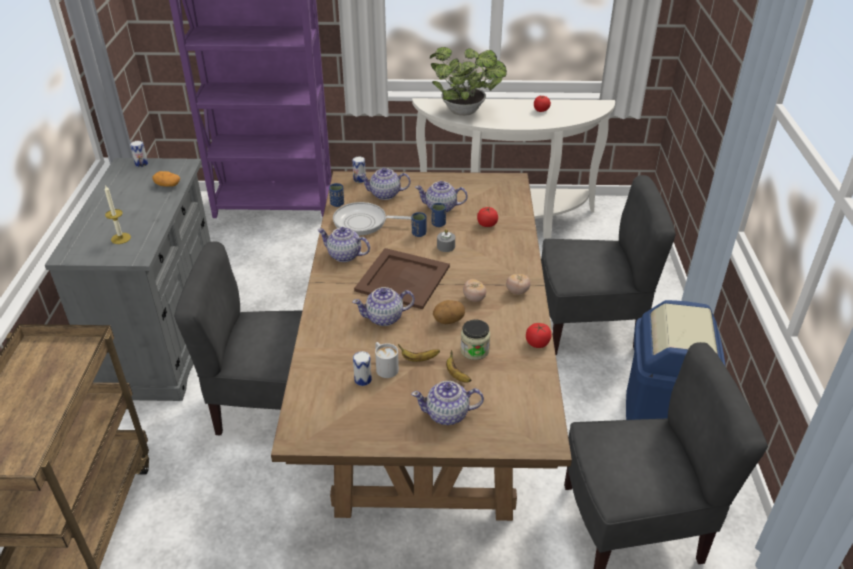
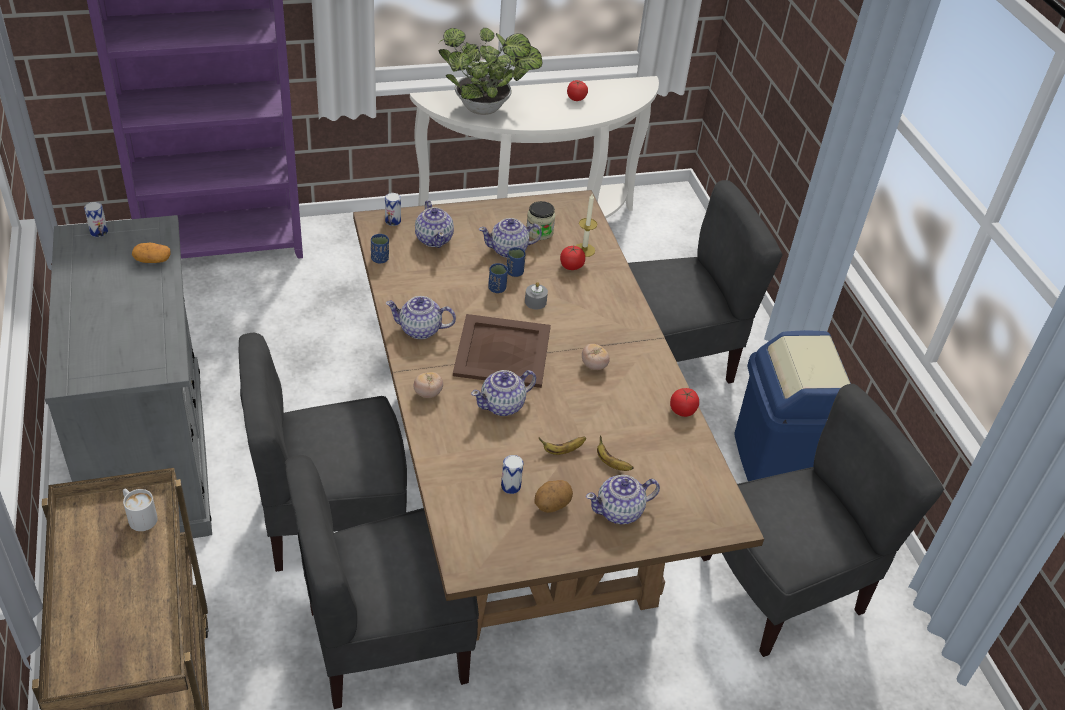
camera: 20 degrees left, 5 degrees up
candle [104,185,131,244] -> candle moved to [576,194,597,257]
frying pan [333,202,412,236] -> none
teapot [359,168,411,200] -> teapot turned 90 degrees counterclockwise [415,200,454,248]
white mug [375,342,399,378] -> white mug moved to [123,488,158,531]
potato [433,300,465,324] -> potato moved to [535,480,573,513]
jar [460,320,490,360] -> jar moved to [527,201,555,240]
tomato [506,274,531,294] -> tomato moved to [414,372,443,398]
none -> grey chair [285,455,479,709]

